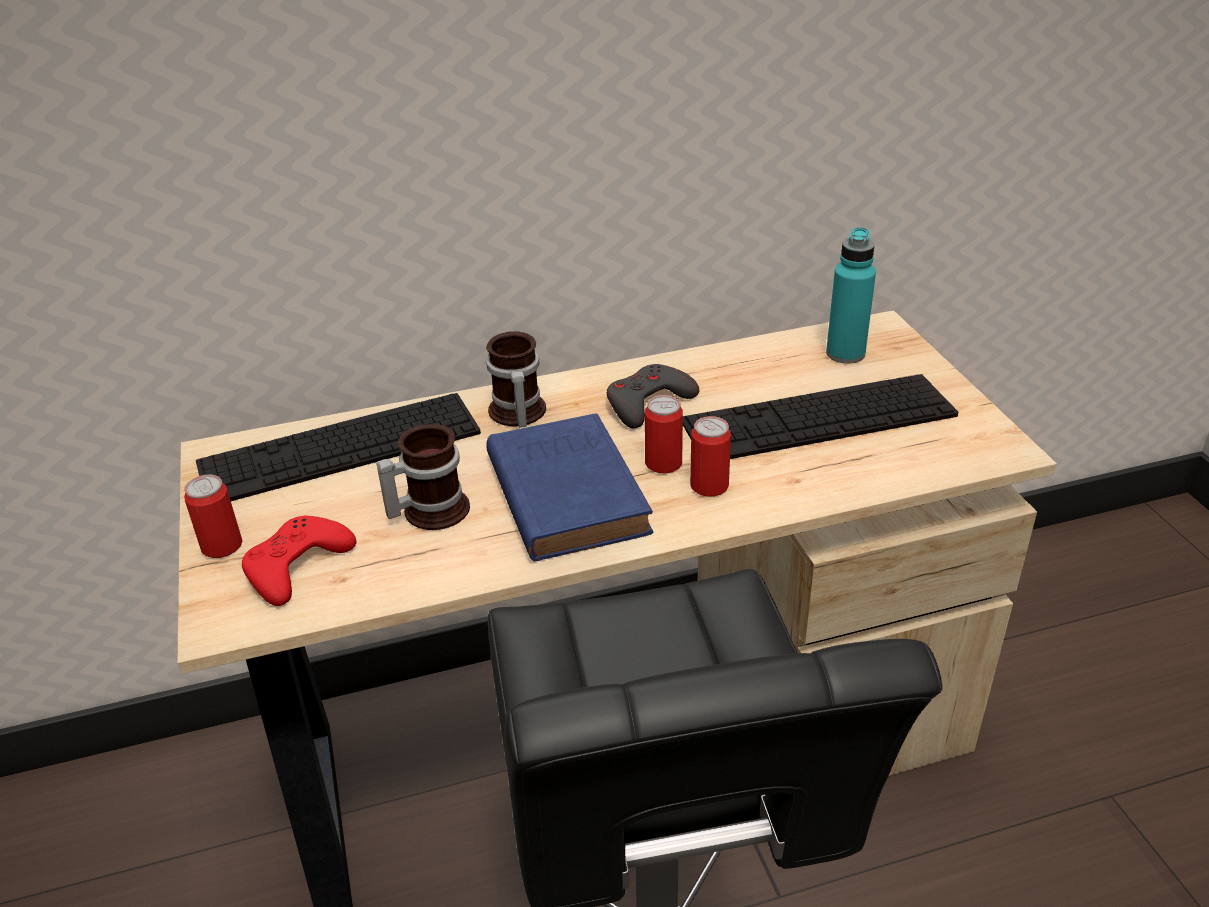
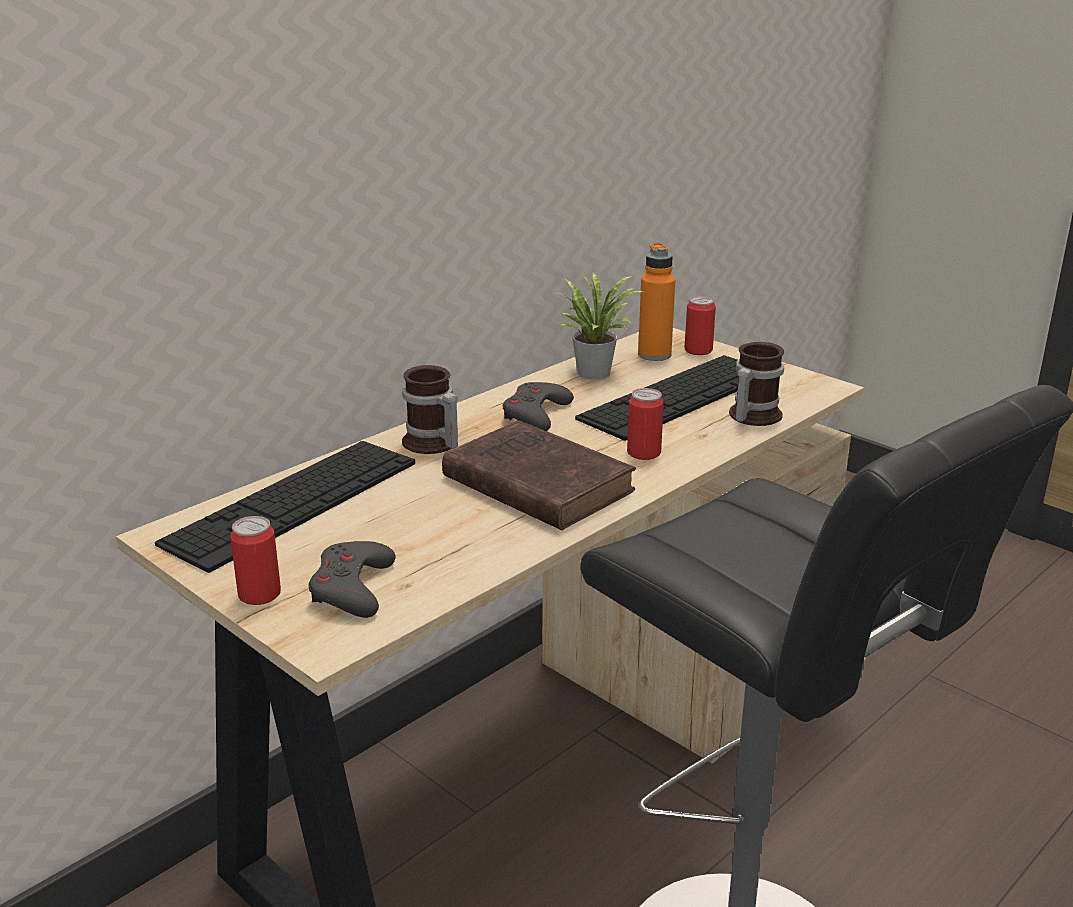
camera: 30 degrees left, 10 degrees down
red game controller [242,516,357,606] -> grey game controller [309,541,396,618]
mug [376,424,470,530] -> mug moved to [729,342,784,426]
blue book [486,413,653,562] -> brown book [442,420,636,530]
can [645,395,683,473] -> can moved to [685,296,716,355]
turquoise bottle [826,227,876,364] -> orange bottle [638,242,675,361]
none -> potted plant [558,273,646,379]

